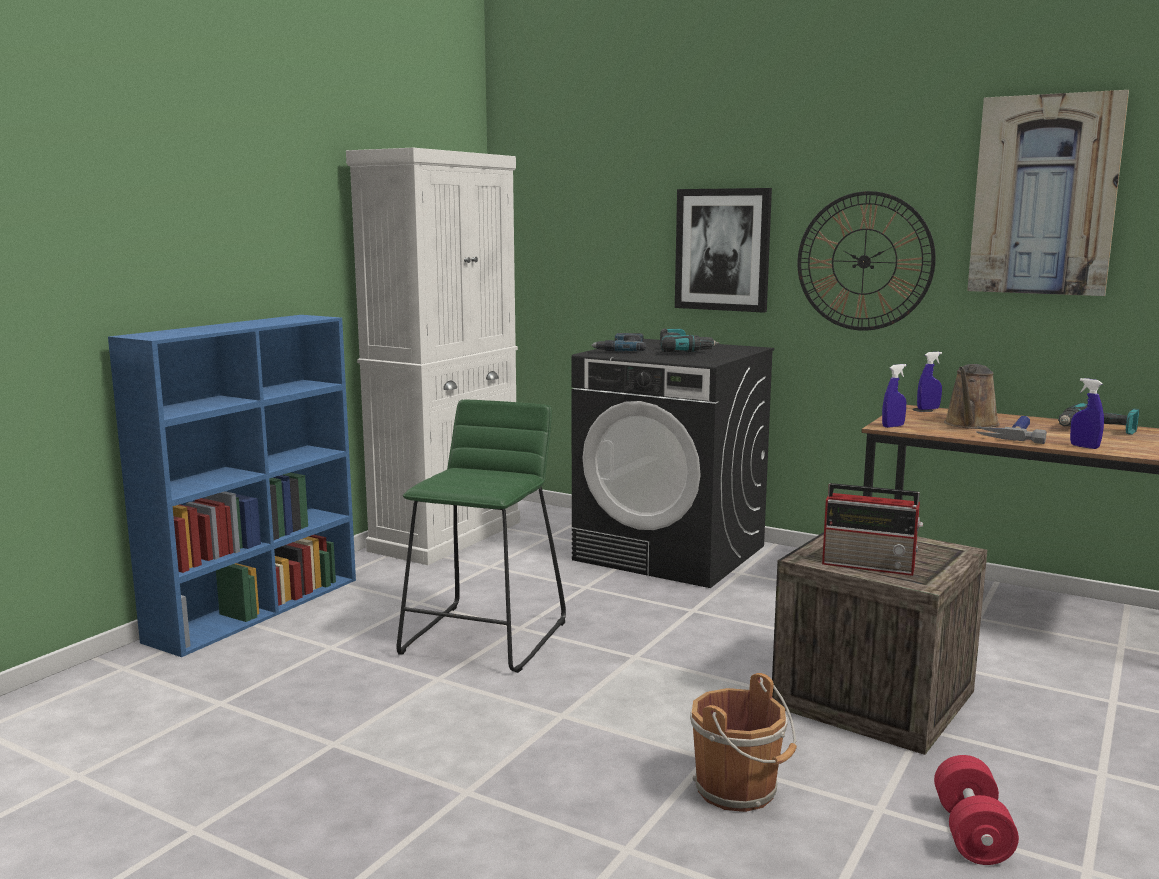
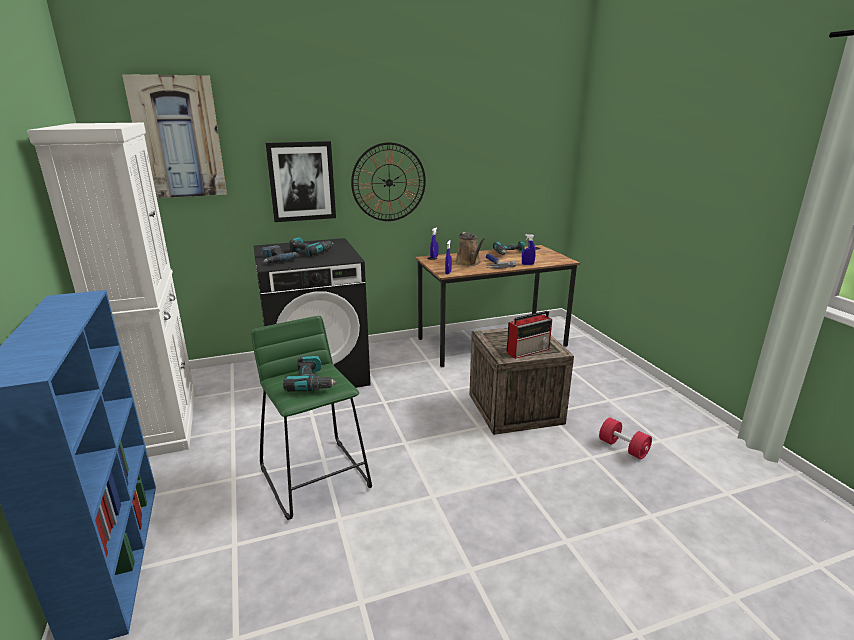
camera: 50 degrees left, 10 degrees up
brown bucket [690,673,797,812] -> none
picture [967,90,1129,296] -> picture moved to [122,74,227,198]
none -> power drill [283,356,338,392]

